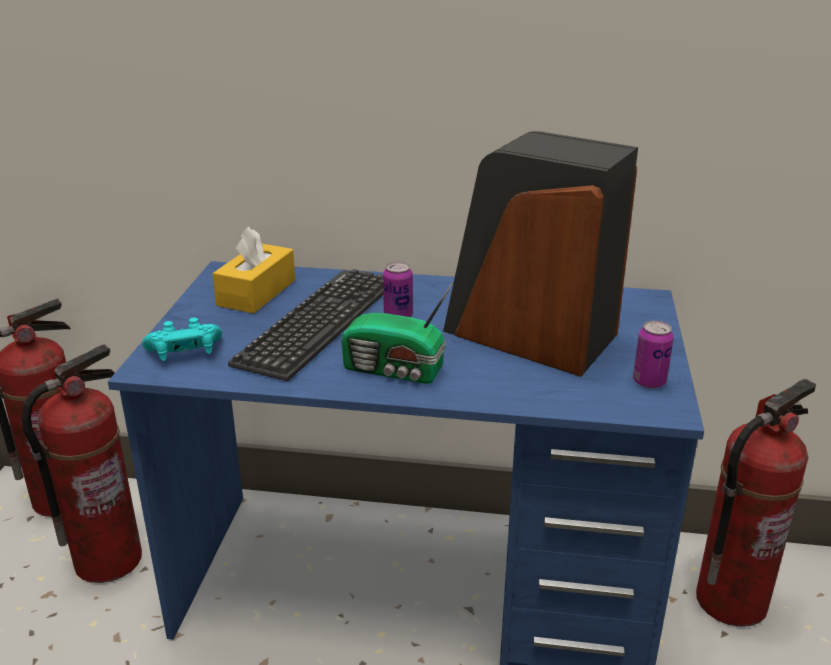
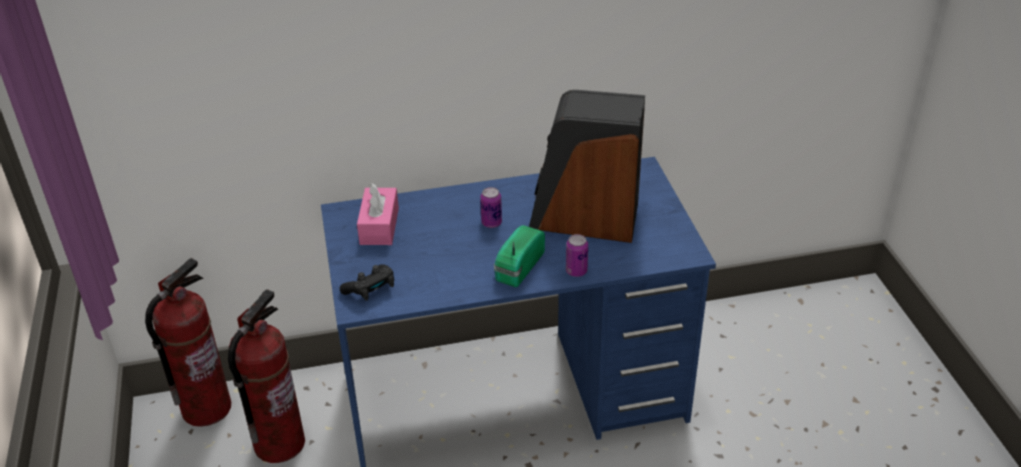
camera: 20 degrees left, 10 degrees up
turquoise game controller [142,317,222,361] -> black game controller [340,264,394,301]
yellow tissue box [212,227,295,314] -> pink tissue box [357,183,399,245]
keyboard [228,269,383,381] -> none
radio [341,282,453,384] -> radio turned 120 degrees clockwise [494,225,545,287]
can [633,321,674,389] -> can moved to [566,234,588,277]
fire extinguisher [696,379,816,627] -> none

